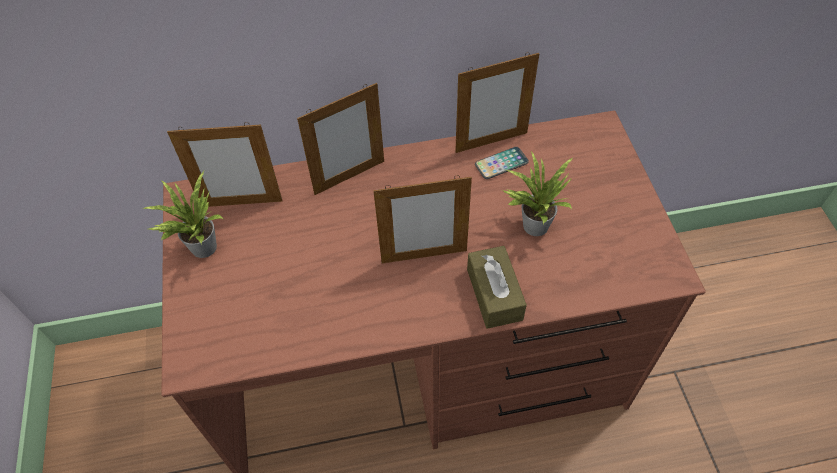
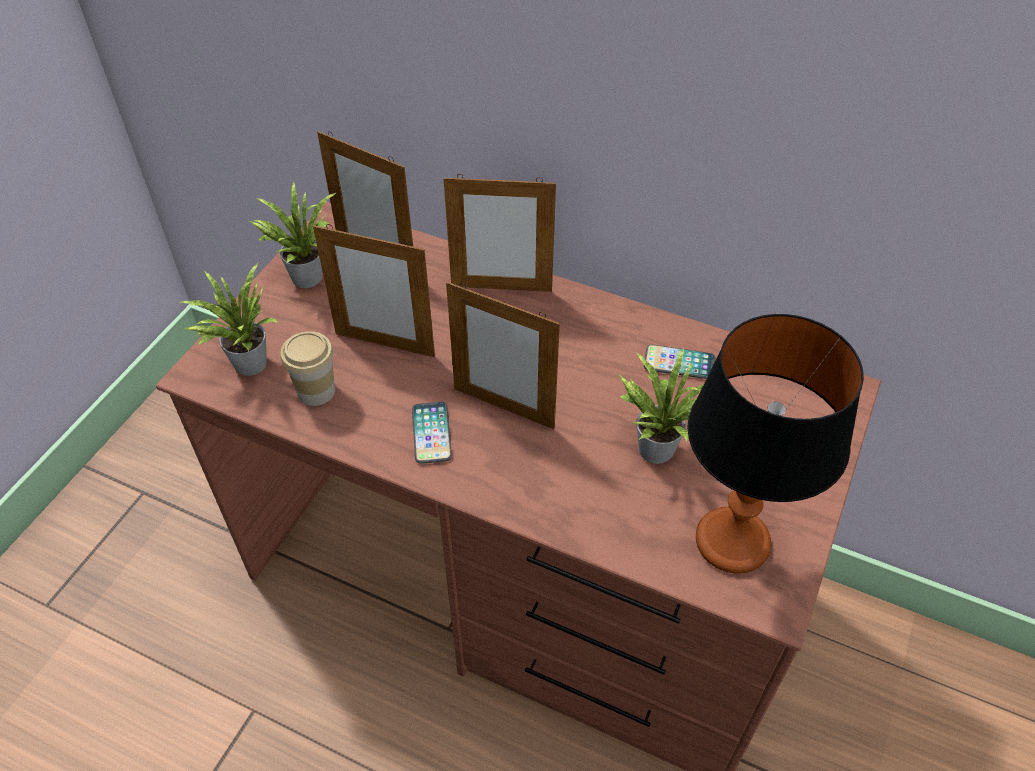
camera: 35 degrees right, 5 degrees down
picture frame [455,52,539,153] -> picture frame moved to [313,224,435,357]
brown tissue box [467,246,527,329] -> none
none -> potted plant [179,263,279,376]
none -> cup [281,331,335,406]
none -> phone [412,402,452,464]
none -> table lamp [687,314,864,574]

